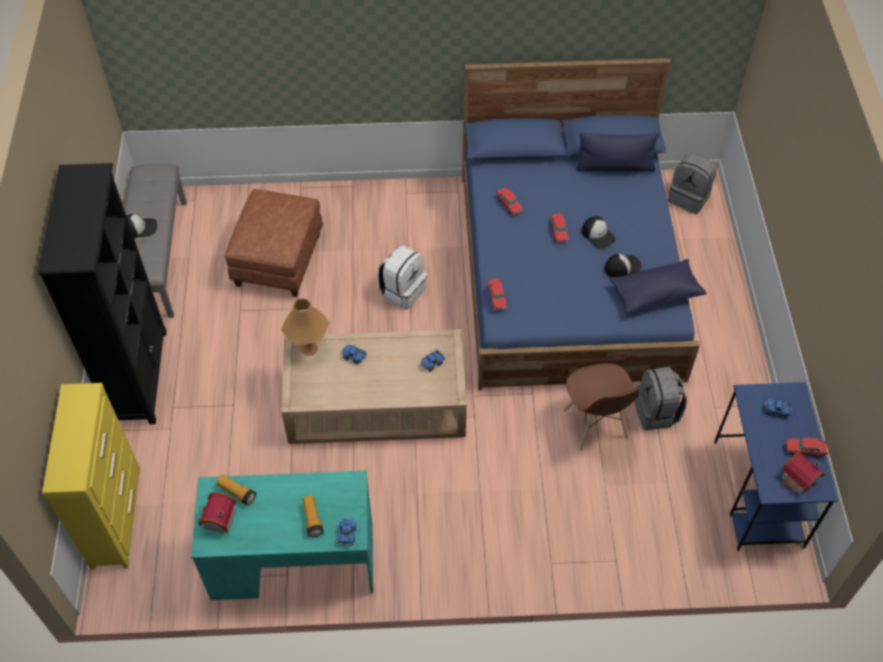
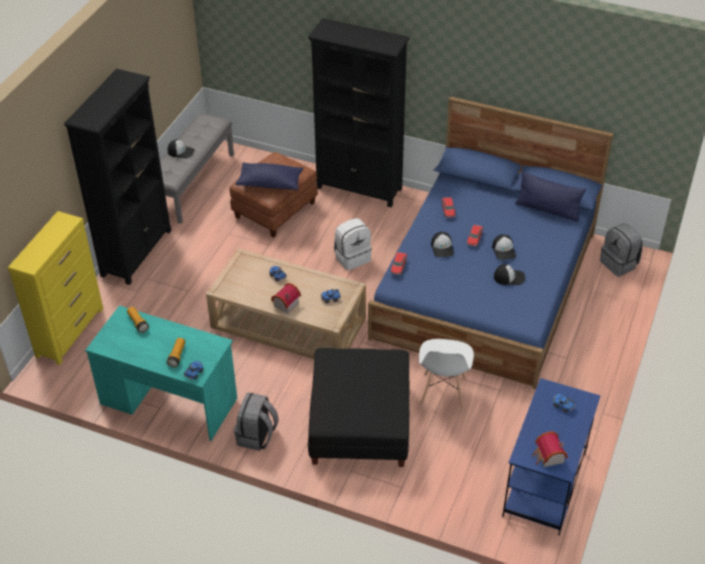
camera: 25 degrees right, 10 degrees down
toy house [198,492,237,533] -> toy house moved to [271,283,301,314]
orange table lamp [281,298,330,356] -> none
brown chair [563,363,639,451] -> white chair [419,339,474,411]
blue pillow [610,259,707,314] -> blue pillow moved to [235,162,304,190]
grey backpack [634,367,687,431] -> grey backpack moved to [234,392,279,451]
toy car [786,438,828,458] -> none
none -> black bookcase [308,18,410,207]
none -> black ottoman [308,348,409,467]
none -> cap [431,232,454,257]

